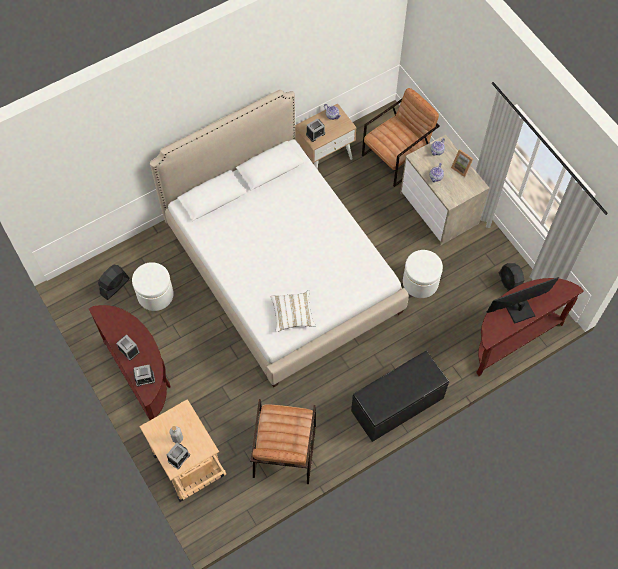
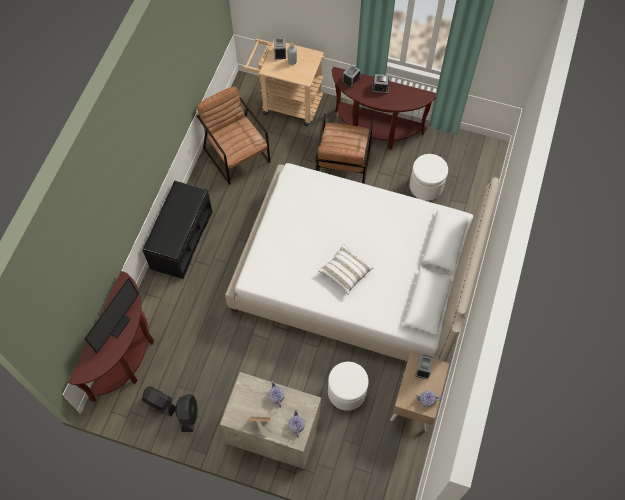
camera: 140 degrees right, 0 degrees up
black fan [98,265,129,300] -> black fan moved to [175,394,198,432]
white pillow [270,290,316,332] -> white pillow moved to [318,244,374,295]
brown armchair [362,88,440,187] -> brown armchair moved to [315,113,373,184]
white ottoman [403,250,443,298] -> white ottoman moved to [328,362,369,411]

